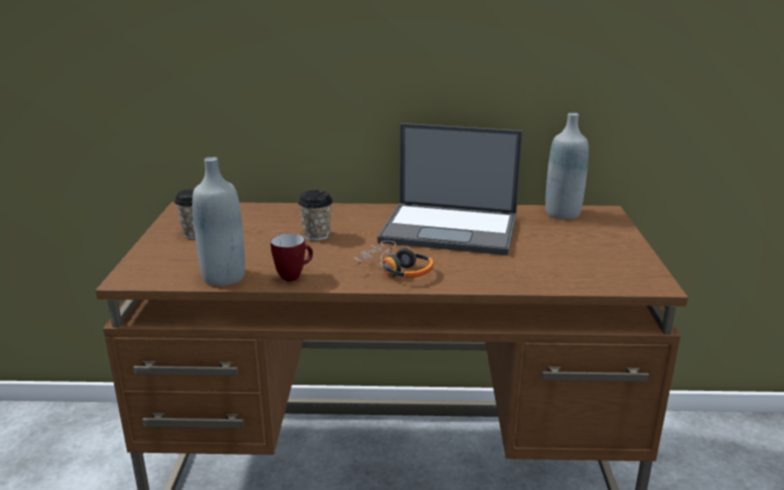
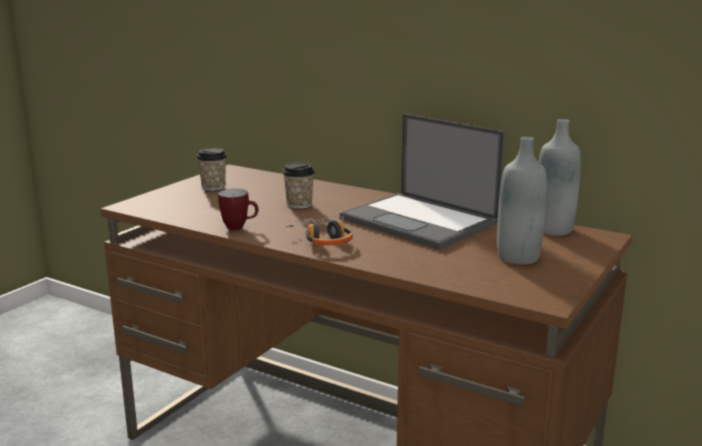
camera: 30 degrees right, 5 degrees down
grey bottle [192,157,245,286] -> grey bottle moved to [497,137,547,265]

